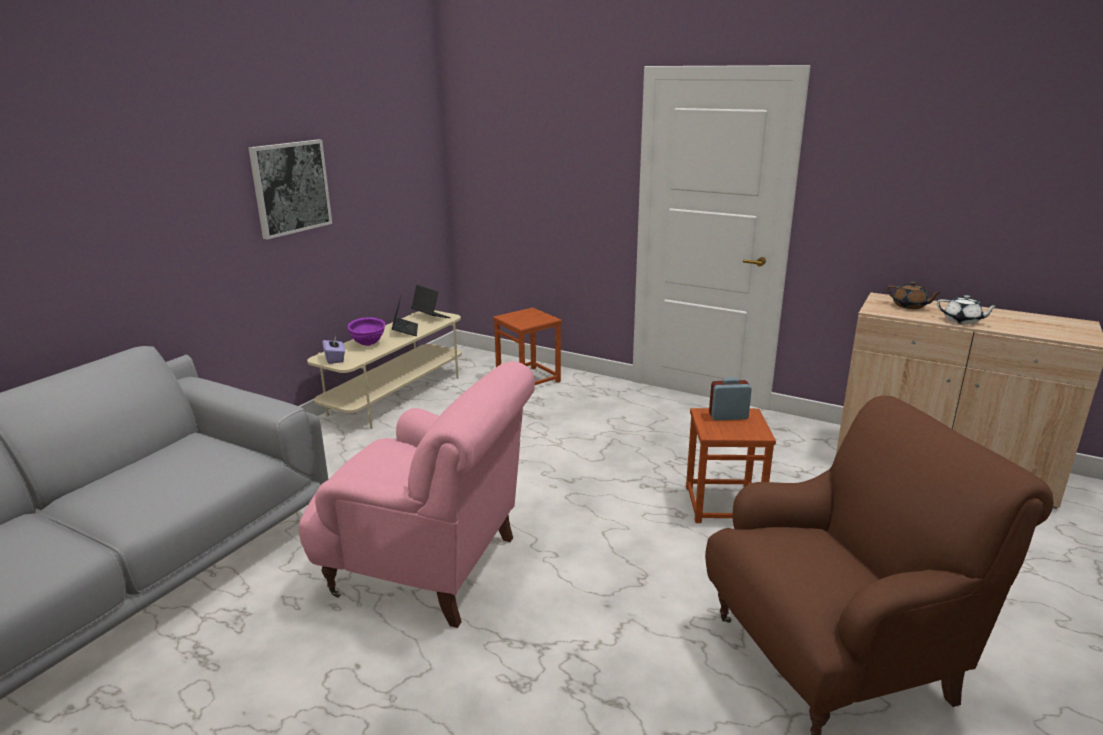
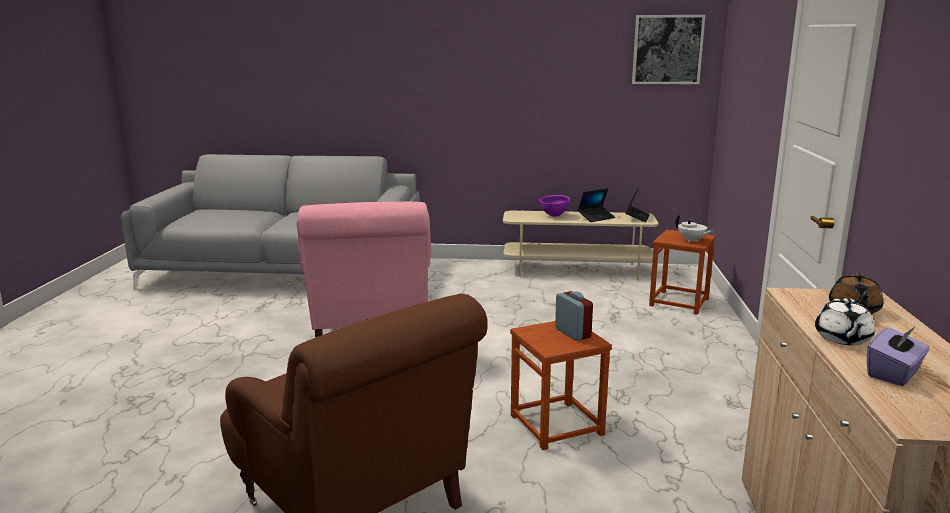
camera: 65 degrees right, 5 degrees down
picture [248,140,332,239] -> picture moved to [632,15,705,84]
purple tissue box [322,335,345,364] -> purple tissue box moved to [867,326,930,386]
none -> white teapot [675,215,713,242]

